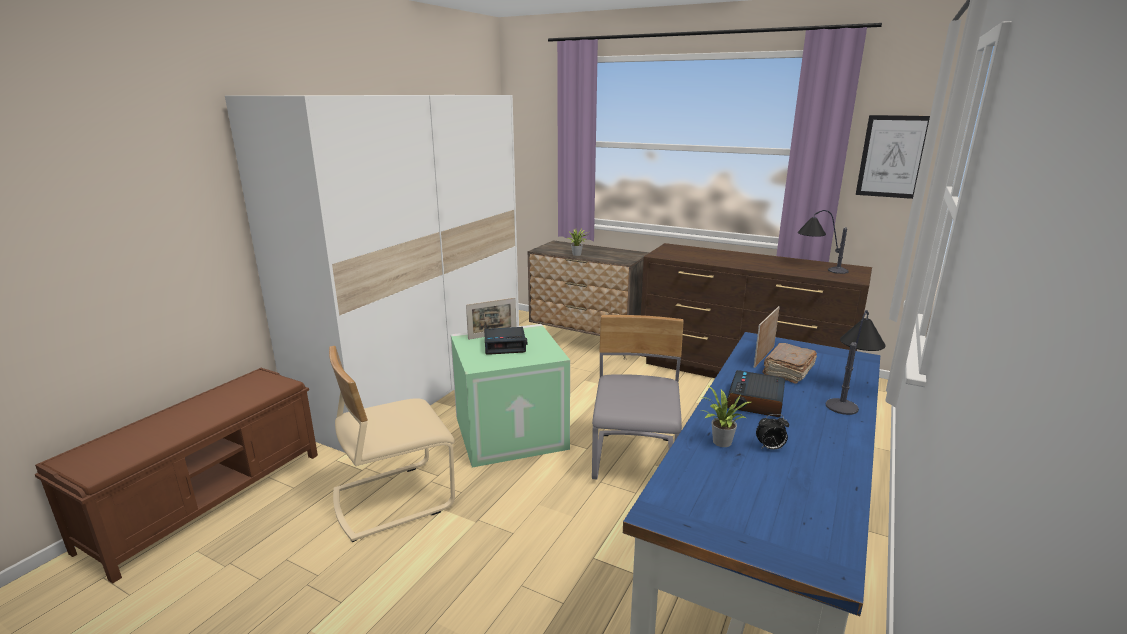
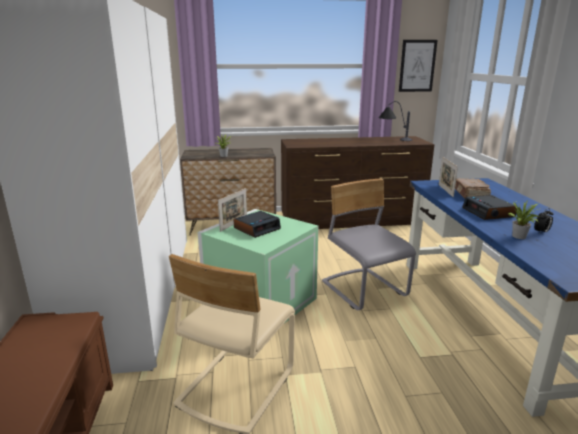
camera: 35 degrees left, 0 degrees up
table lamp [826,310,885,415] -> none

